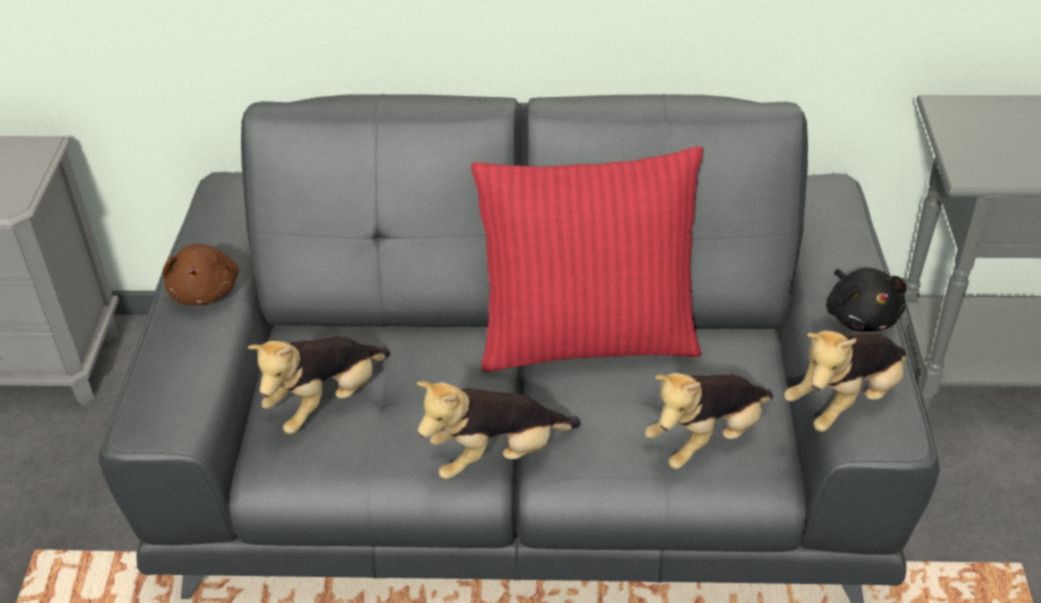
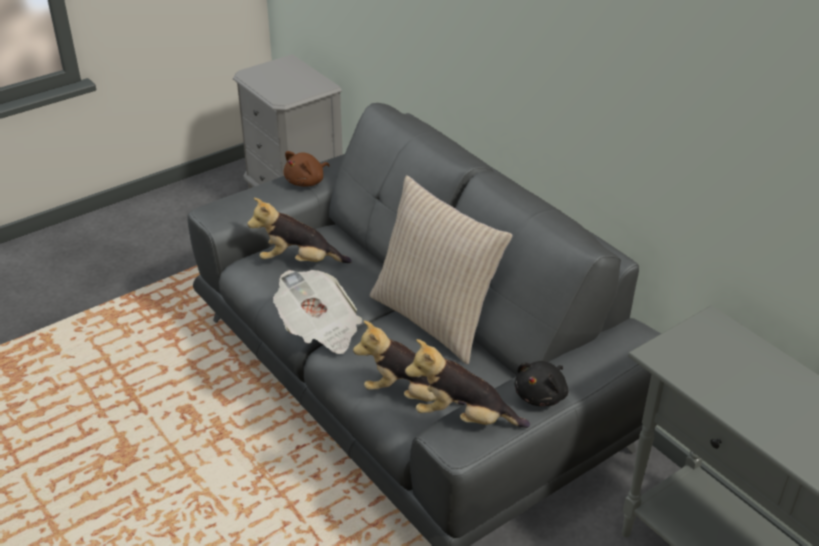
camera: 50 degrees right, 5 degrees down
plush toy [417,381,581,479] -> newspaper [273,270,363,354]
red pillow [471,146,703,372] -> beige pillow [370,175,512,365]

